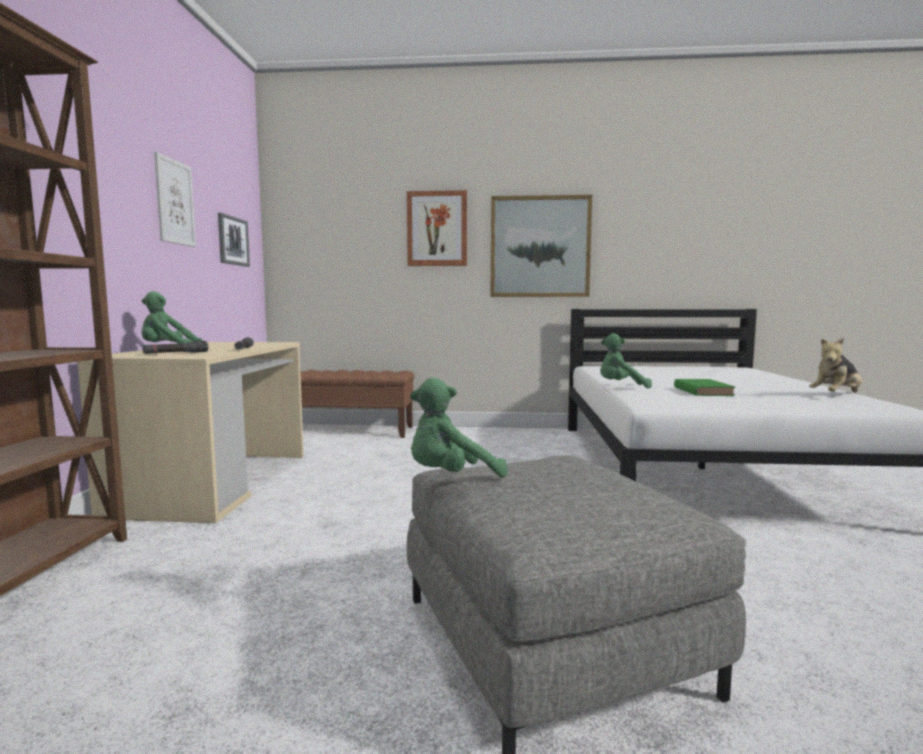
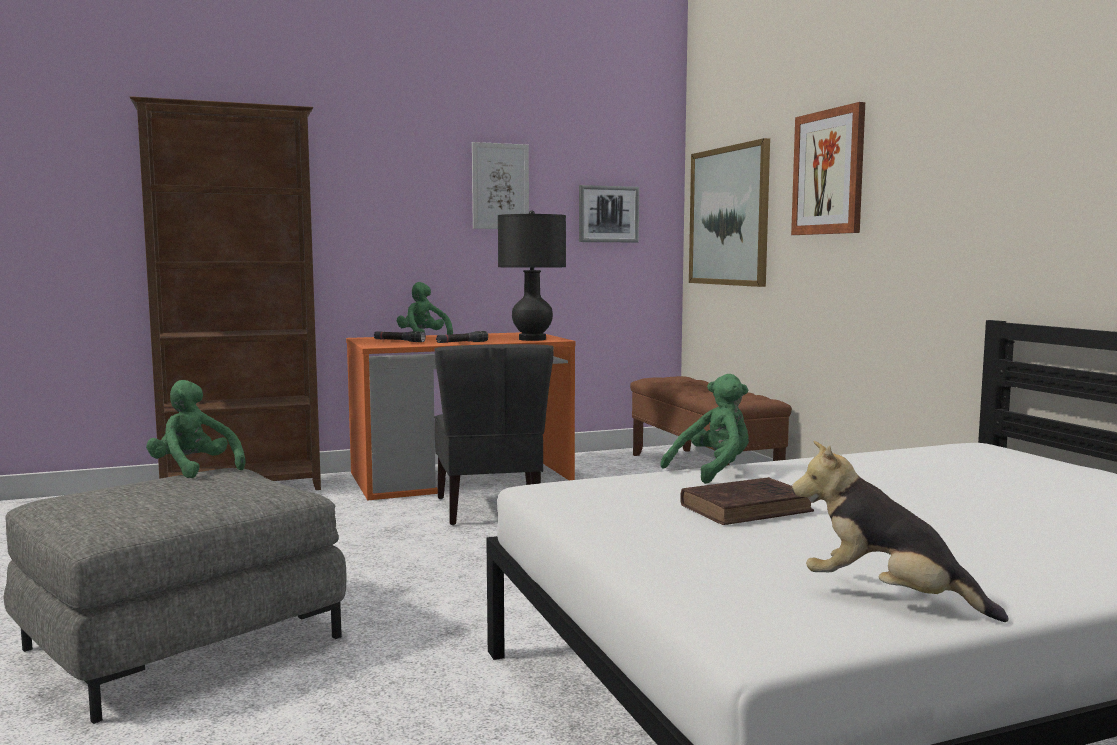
camera: 65 degrees right, 0 degrees up
beige desk [77,342,304,523] -> orange desk [346,332,575,500]
picture [491,195,592,297] -> picture moved to [689,138,770,287]
green plush toy [600,333,652,388] -> green plush toy turned 75 degrees clockwise [661,374,749,484]
green book [674,379,735,396] -> brown book [680,477,814,525]
none -> grey chair [434,344,554,525]
none -> black table lamp [498,210,566,341]

